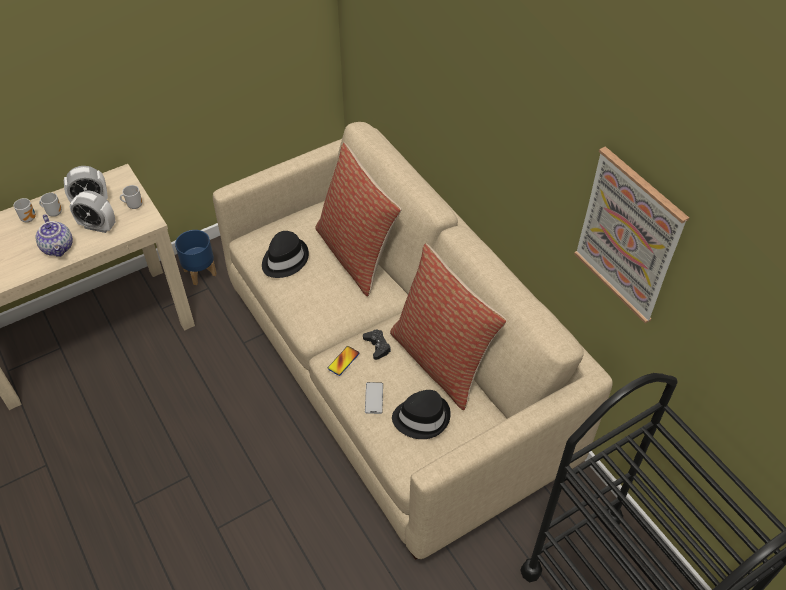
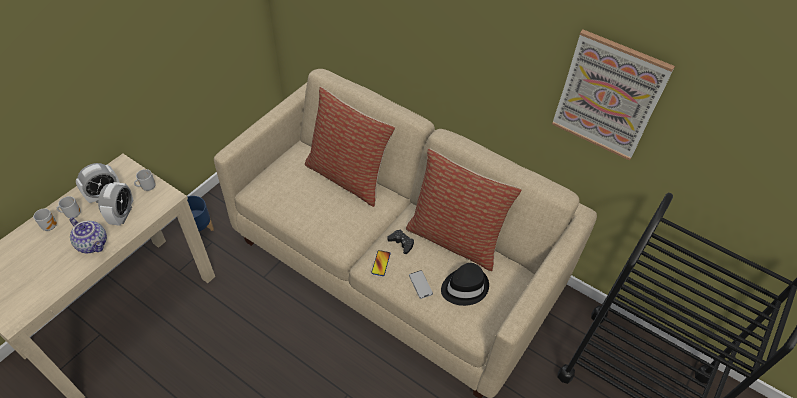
camera: 25 degrees left, 0 degrees up
alarm clock [70,190,115,233] -> alarm clock turned 75 degrees counterclockwise [98,182,133,226]
black hat [262,231,309,278] -> none

